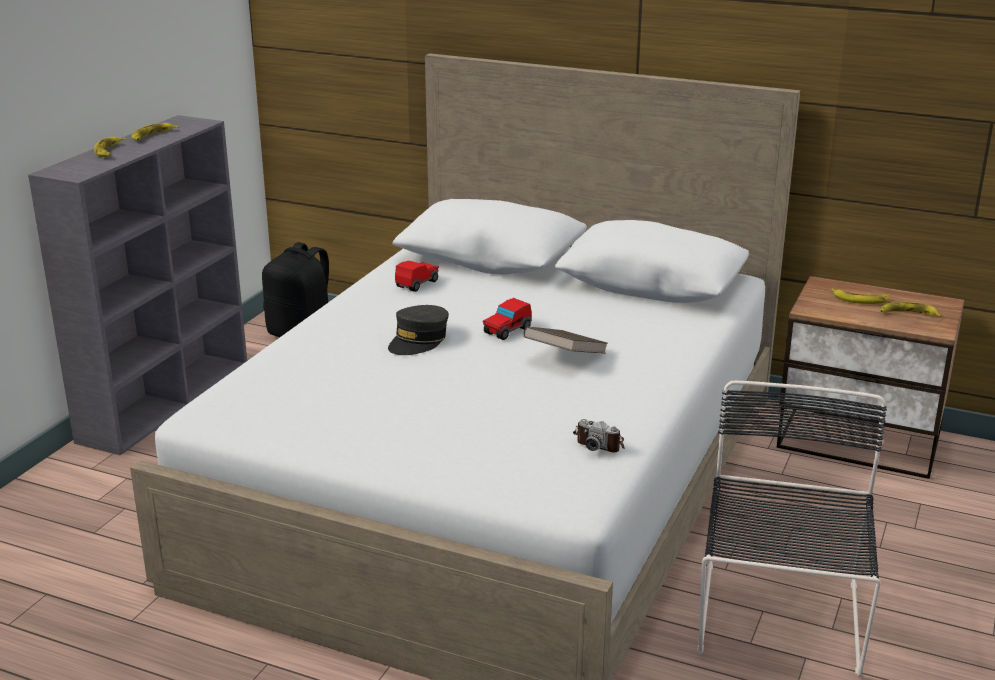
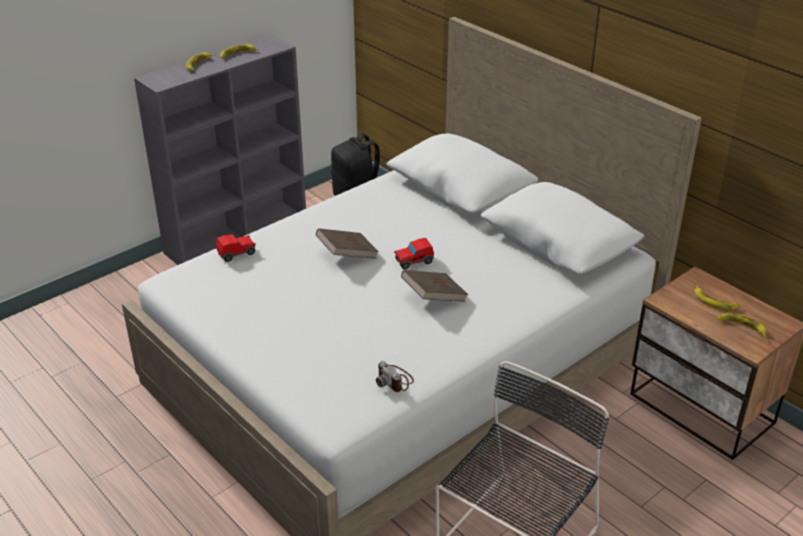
camera: 25 degrees right, 10 degrees up
grey cap [388,305,449,355] -> brown book [316,228,379,259]
toy car [395,261,439,292] -> toy car moved to [216,234,256,262]

